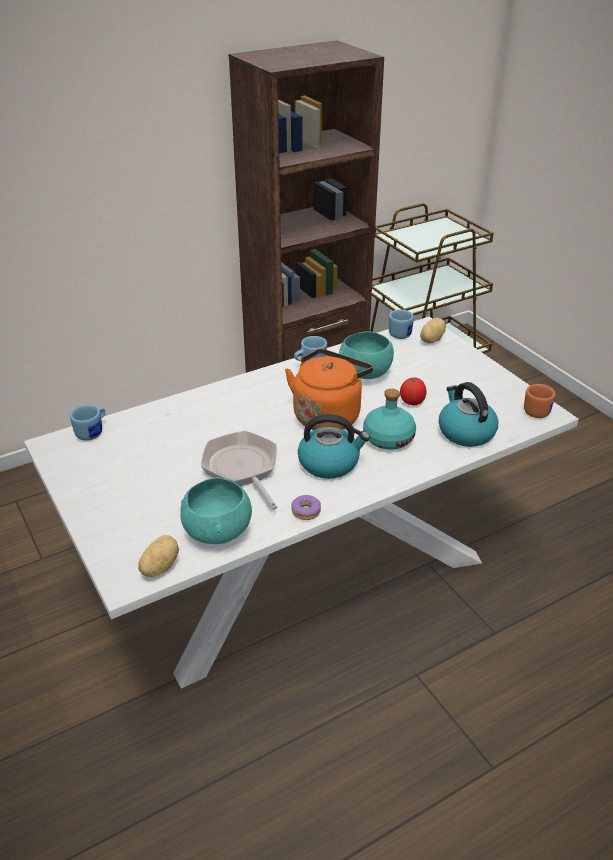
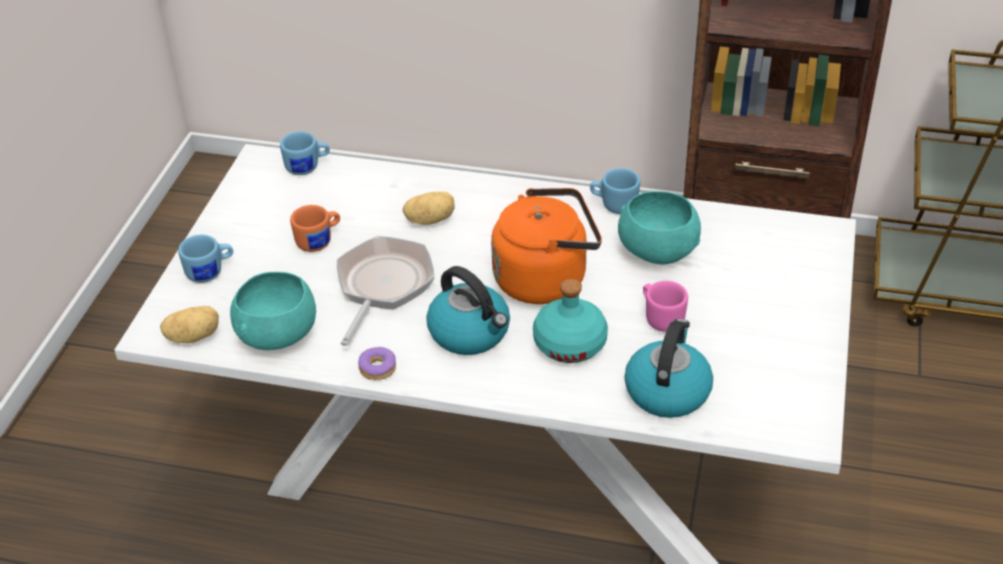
camera: 45 degrees right, 5 degrees up
blue mug [389,309,414,339] -> blue mug moved to [178,235,233,283]
tomato [400,377,427,405] -> pink mug [643,281,688,332]
potato [420,318,446,344] -> potato moved to [403,192,455,225]
orange mug [524,384,555,418] -> orange mug moved to [290,205,340,252]

